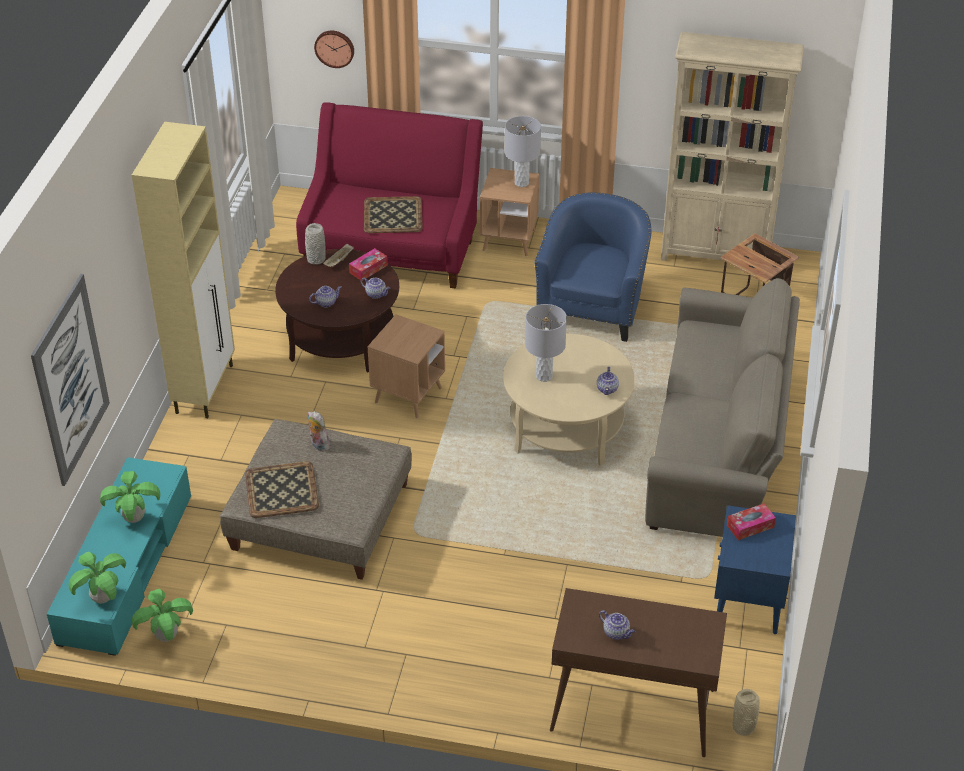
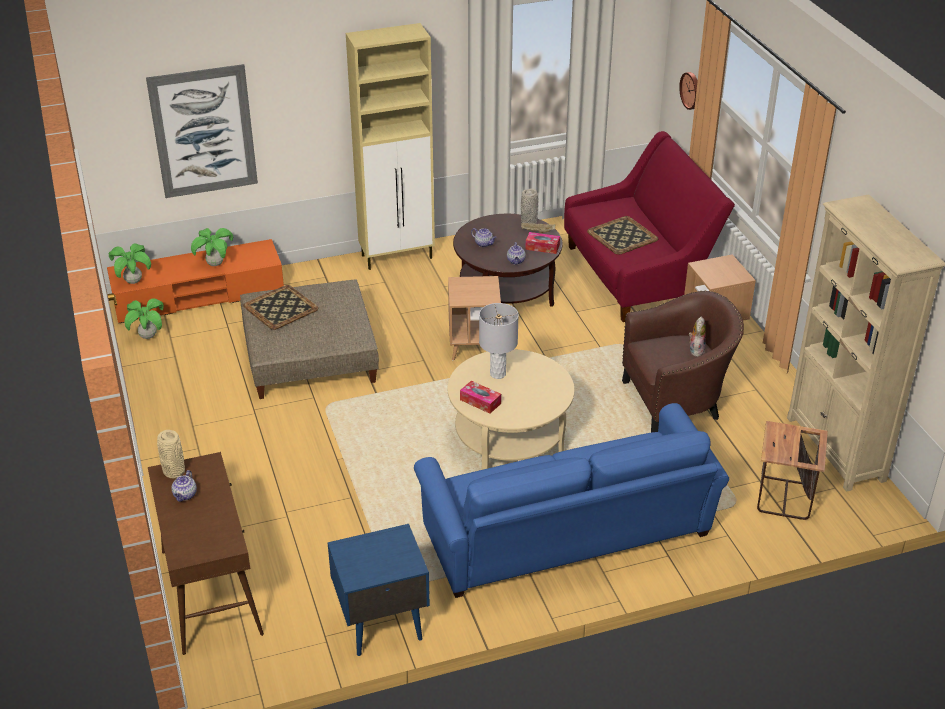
camera: 60 degrees right, 5 degrees down
turquoise tv stand [47,457,191,656] -> orange tv stand [107,239,284,323]
plush toy [308,411,330,451] -> plush toy moved to [689,317,706,357]
grey table lamp [505,116,541,187] -> none
blue armchair [535,192,651,342] -> brown armchair [622,290,744,433]
teapot [597,367,619,395] -> none
beige sofa [645,278,800,537] -> blue sofa [414,403,729,598]
tissue box [727,503,776,540] -> tissue box moved to [460,381,501,414]
beige vase [732,689,760,736] -> beige vase moved to [157,430,185,478]

